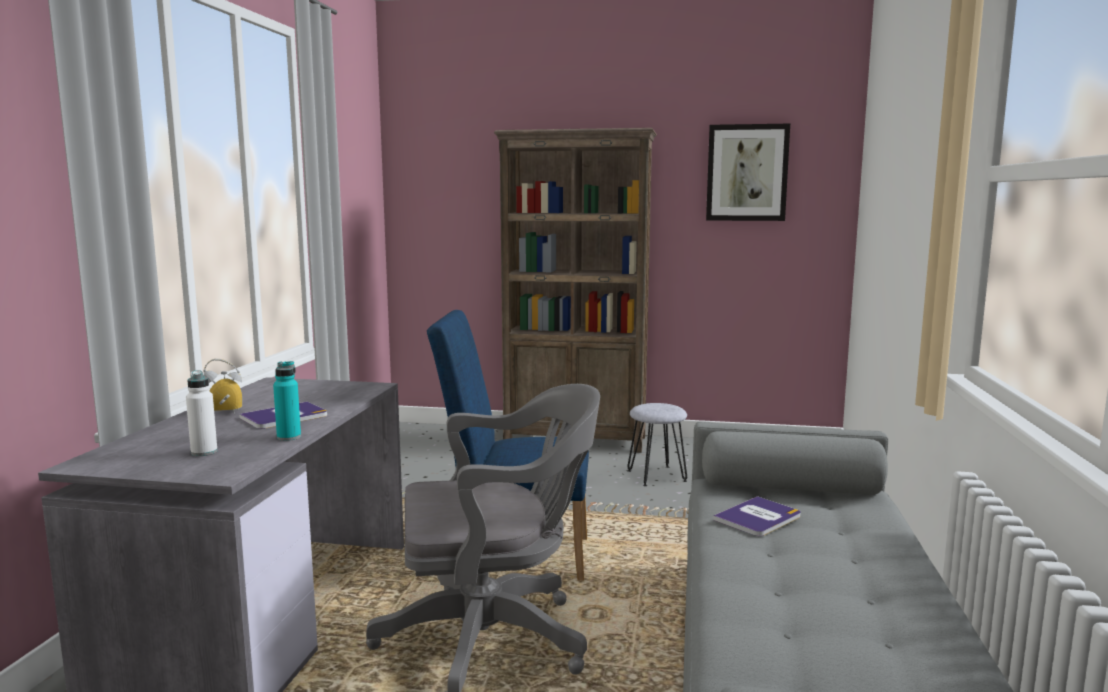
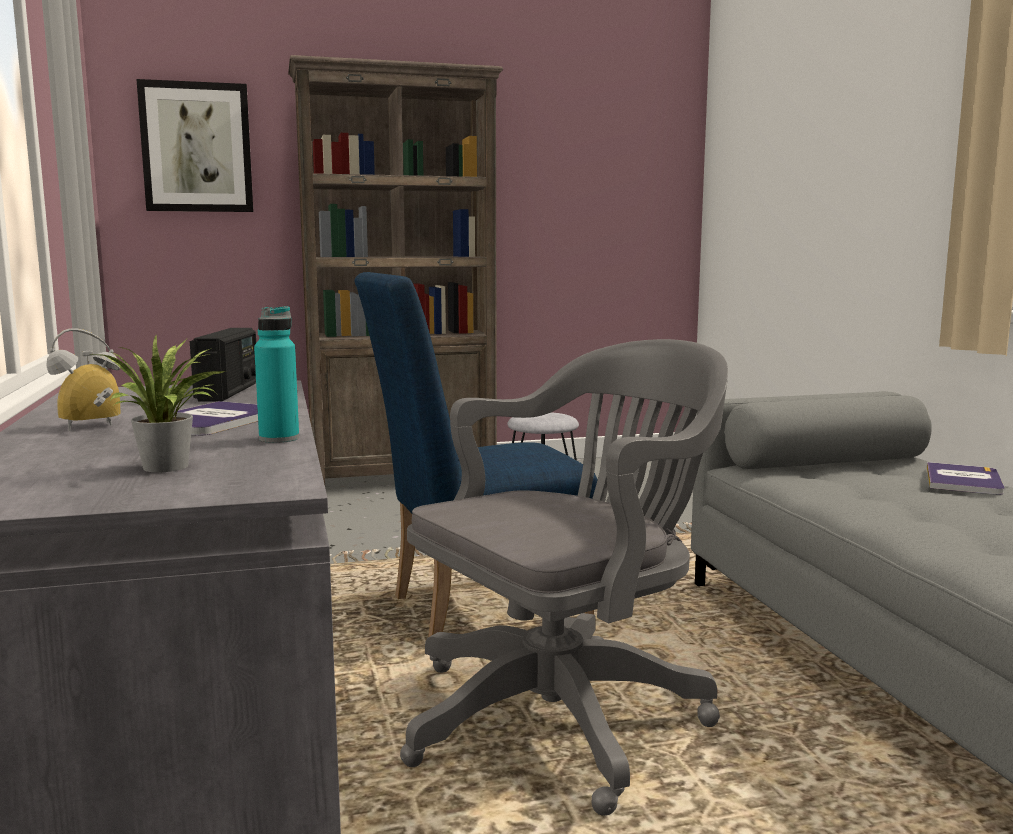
camera: 25 degrees left, 0 degrees up
white bottle [186,370,218,456] -> potted plant [92,334,225,472]
picture [706,124,790,221] -> picture moved to [136,79,253,212]
book [713,496,801,536] -> book moved to [927,462,1005,495]
none -> radio [190,328,256,401]

